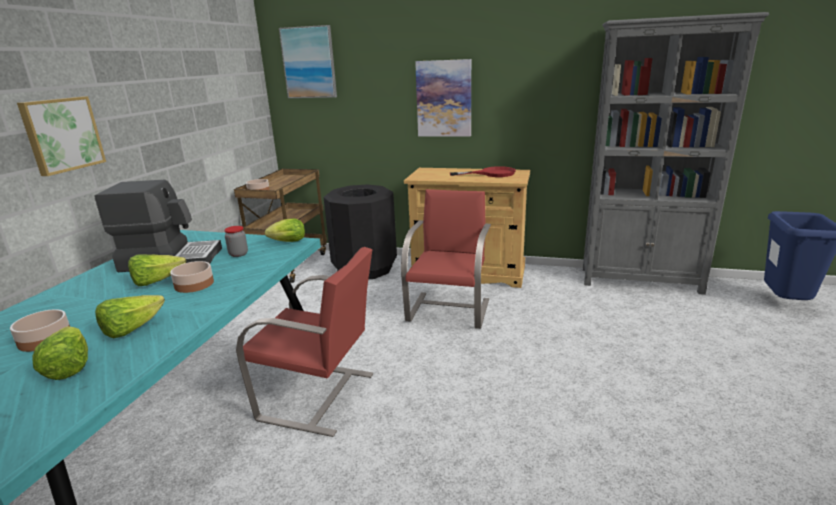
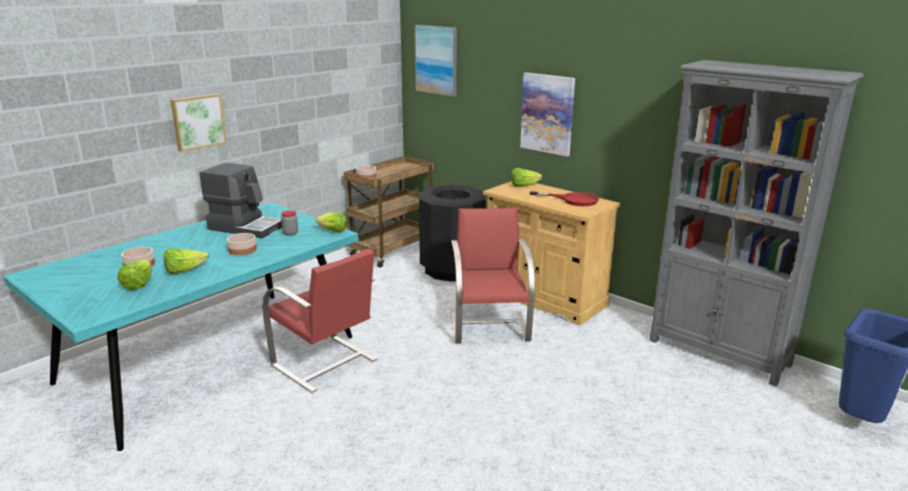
camera: 25 degrees right, 0 degrees up
lettuce [128,254,186,286] -> lettuce moved to [511,168,542,187]
red chair [401,189,491,329] -> red chair turned 45 degrees counterclockwise [451,208,535,344]

